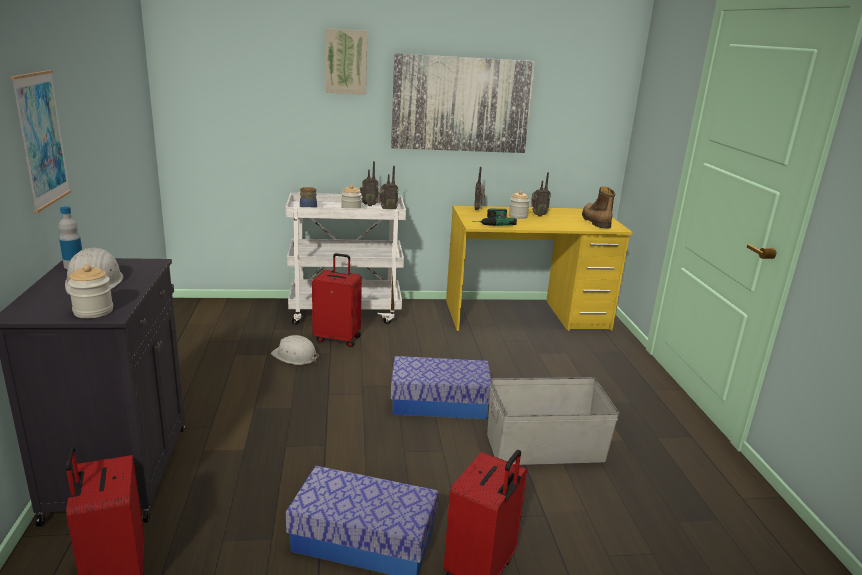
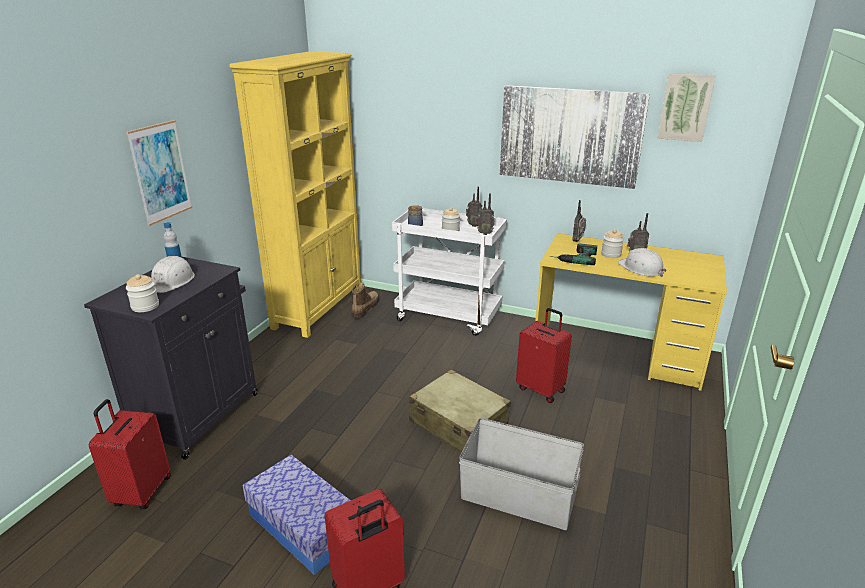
camera: 30 degrees right, 5 degrees up
white hard hat [271,335,319,365] -> white hard hat moved to [618,248,667,277]
red suitcase [312,253,362,347] -> red suitcase moved to [516,308,572,403]
picture [325,28,367,95] -> picture moved to [657,73,716,142]
storage box [391,356,491,419] -> beige suitcase [409,370,511,452]
boot [582,186,615,229] -> boot moved to [352,283,379,319]
none -> yellow bookcase [229,51,361,338]

